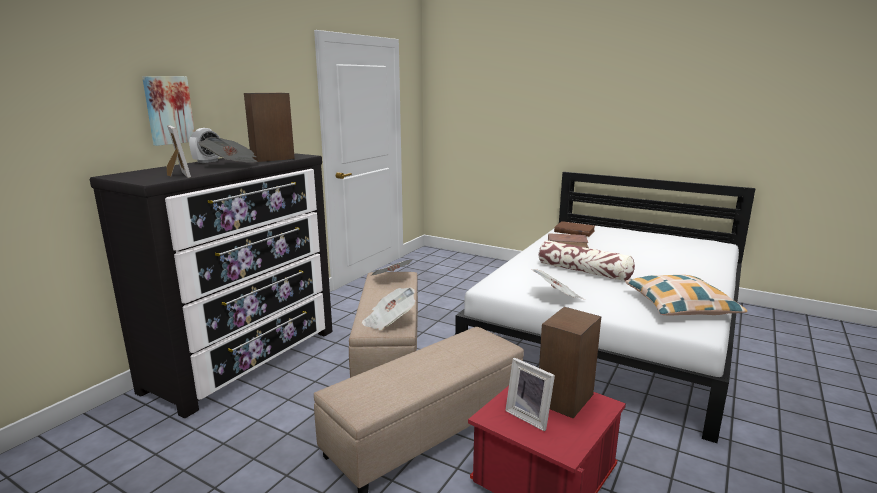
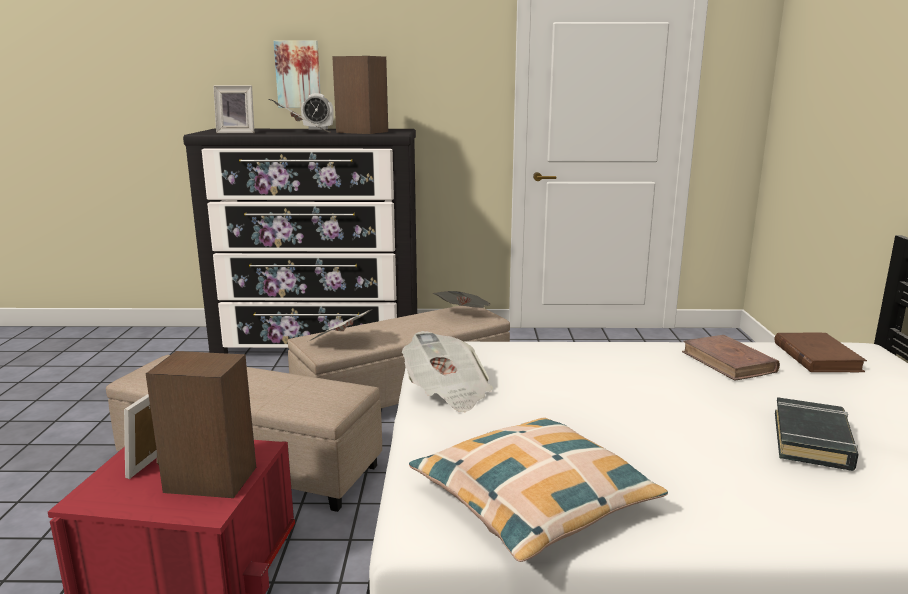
camera: 60 degrees right, 0 degrees up
picture frame [167,125,191,178] -> picture frame turned 60 degrees clockwise [213,86,254,133]
pillow [539,240,635,281] -> none
none -> black book [775,397,859,471]

